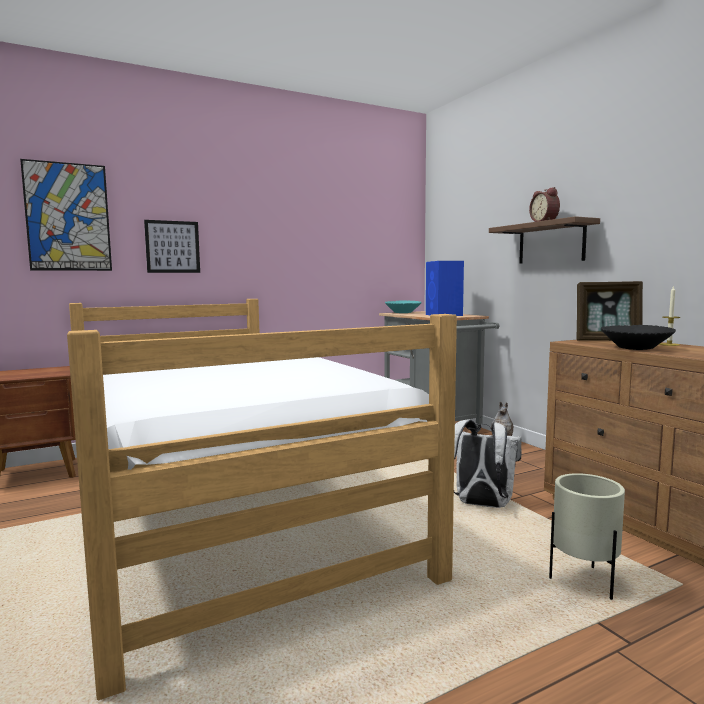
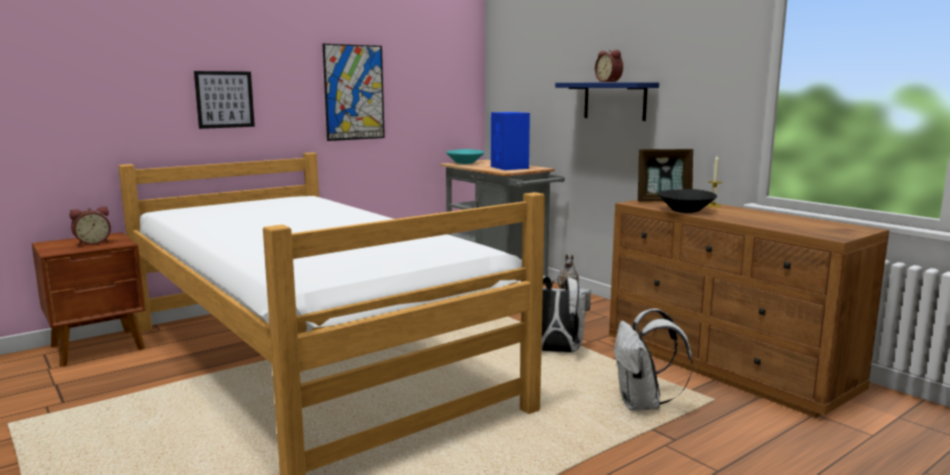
camera: 10 degrees left, 5 degrees up
picture [20,159,112,271] -> picture moved to [323,44,385,141]
brown shelf [489,216,600,264] -> blue shelf [555,82,659,121]
beige planter [549,473,625,600] -> white backpack [614,309,693,411]
none -> alarm clock [69,206,111,246]

